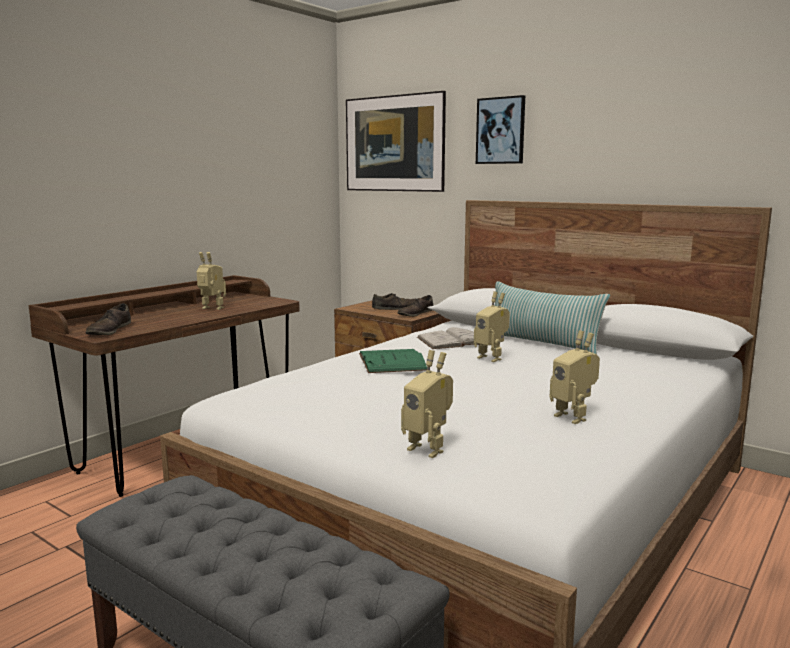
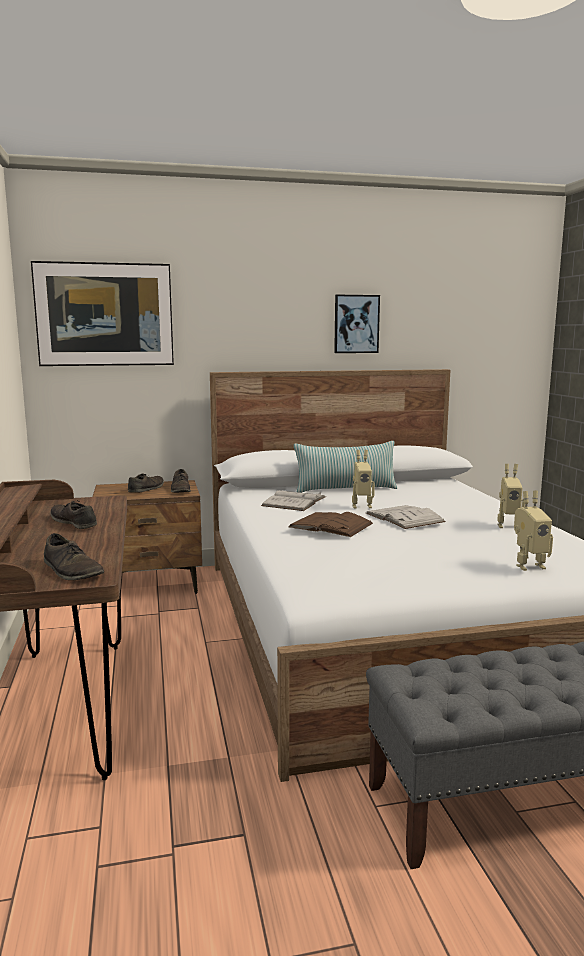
camera: 50 degrees left, 0 degrees up
toy robot [197,252,226,310] -> brown shoe [50,501,97,529]
green book [359,349,427,373] -> brown book [288,512,373,537]
picture [476,95,525,164] -> picture moved to [334,295,380,353]
none -> white book [366,505,446,529]

